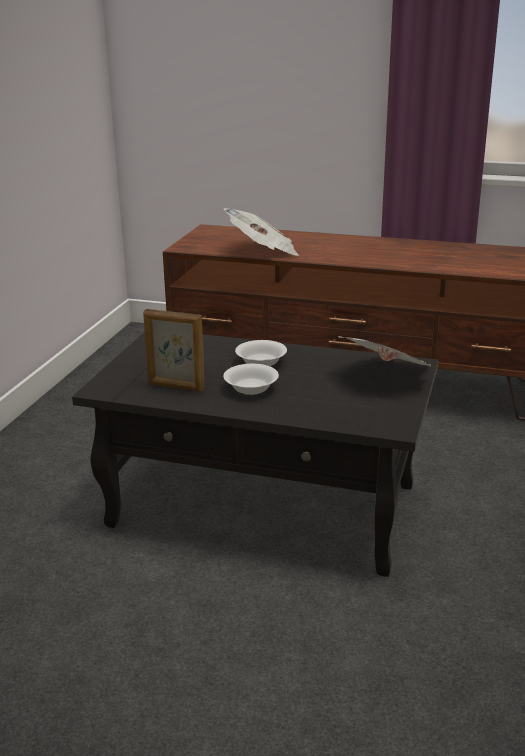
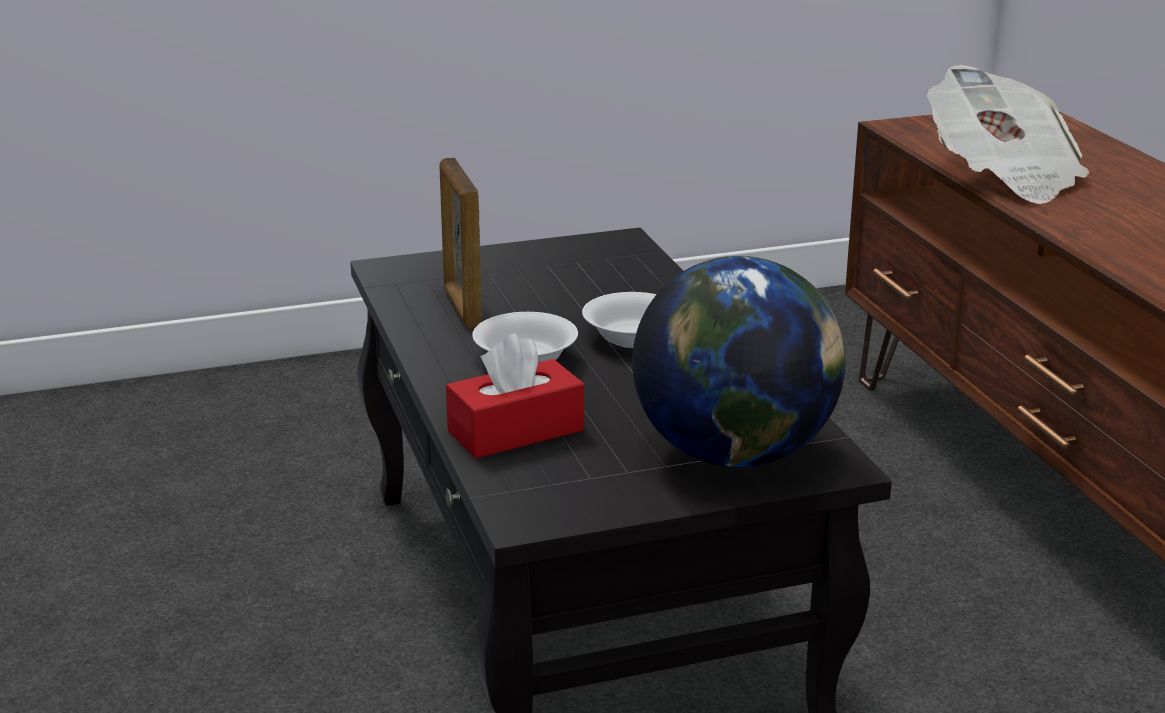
camera: 55 degrees right, 0 degrees up
newspaper [338,336,430,366] -> globe [632,256,846,468]
none -> red tissue box [446,333,584,458]

